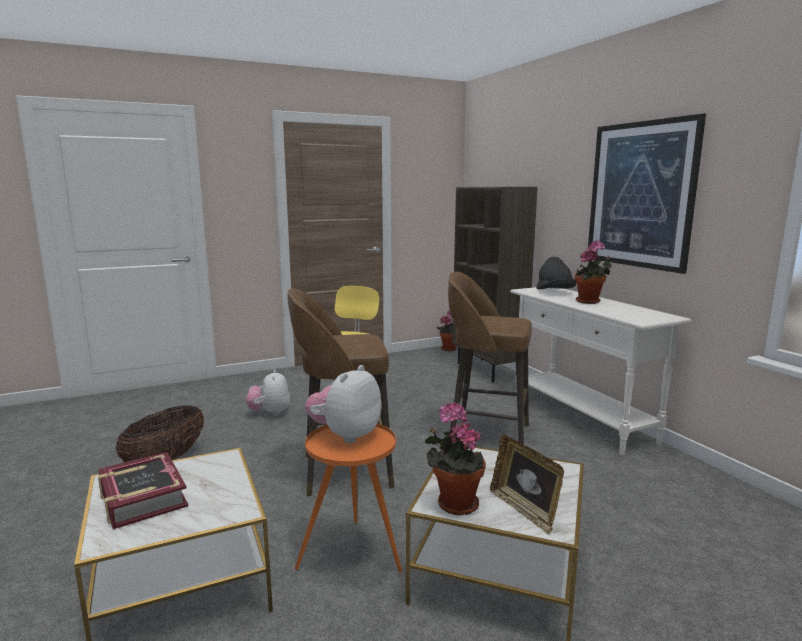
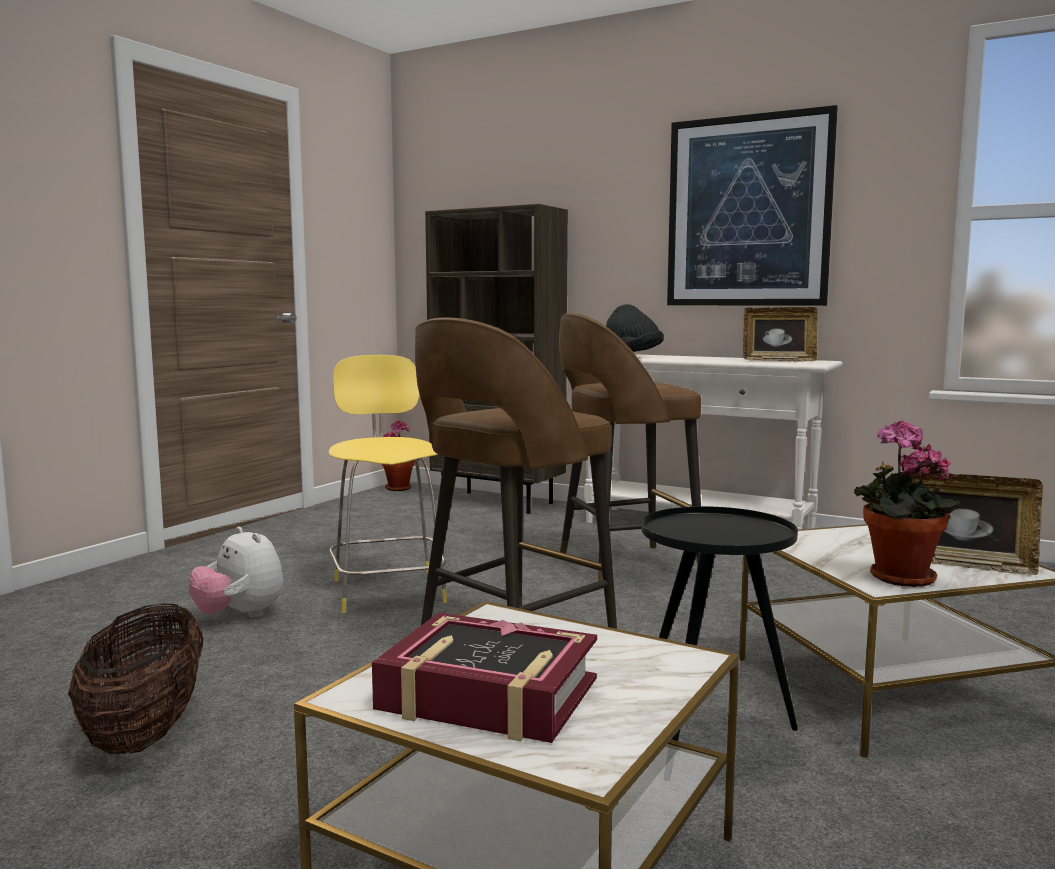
camera: 35 degrees left, 5 degrees down
orange side table [295,423,402,573] -> black side table [641,506,798,741]
plush toy [305,365,382,443] -> none
potted plant [575,240,612,304] -> none
none -> picture frame [743,307,817,362]

